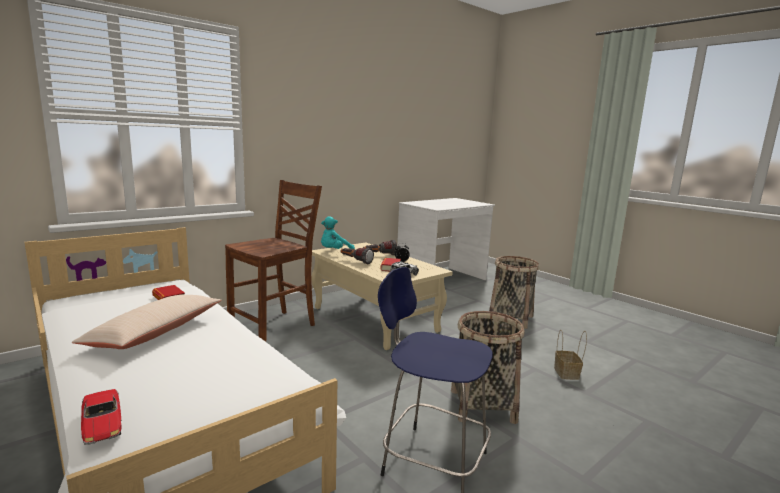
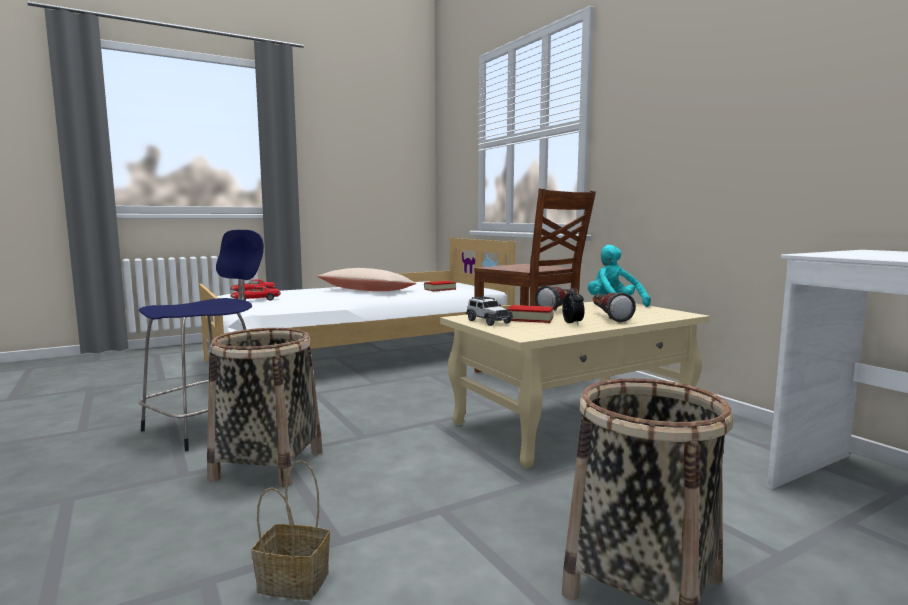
camera: 100 degrees right, 5 degrees down
none -> toy car [230,286,281,301]

